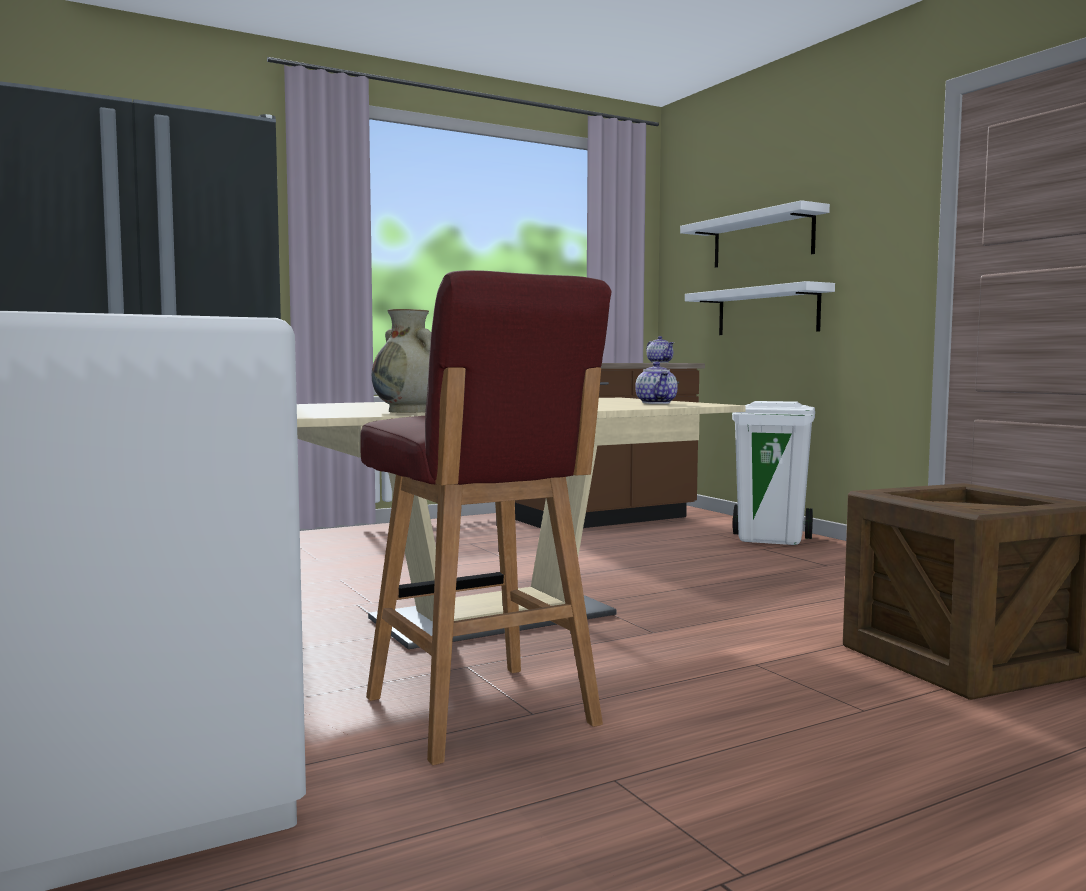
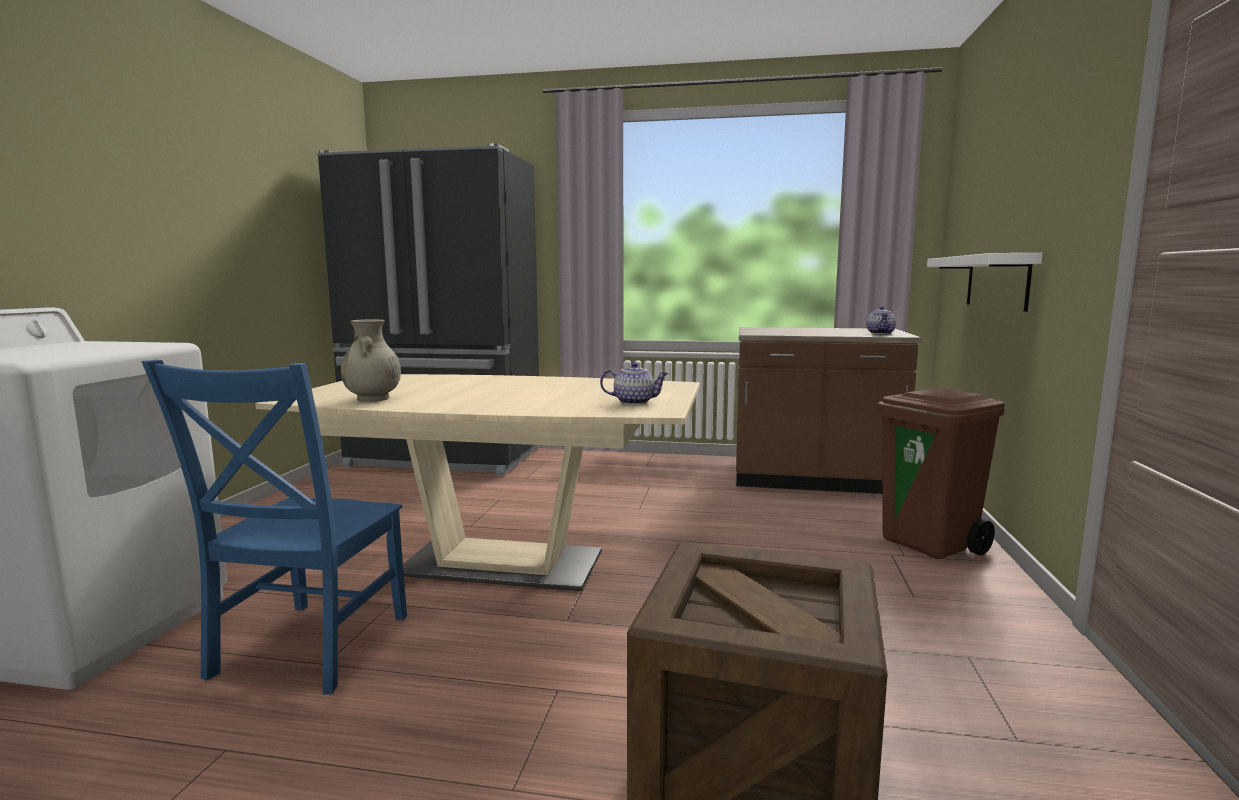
camera: 40 degrees right, 5 degrees up
red stool [360,270,611,765] -> blue chair [141,360,407,695]
teapot [635,362,678,404] -> teapot turned 120 degrees counterclockwise [600,362,669,405]
white shelf [680,200,830,268] -> none
white trash can [732,401,815,545] -> brown trash can [878,388,1005,559]

